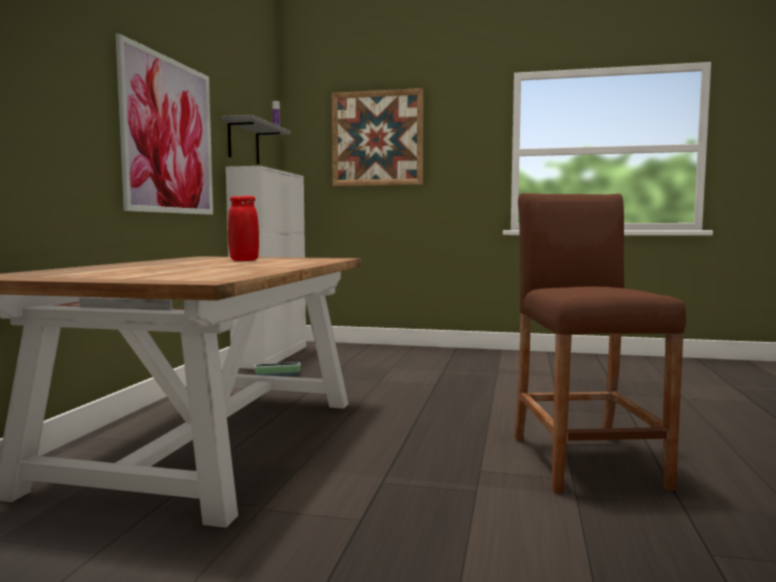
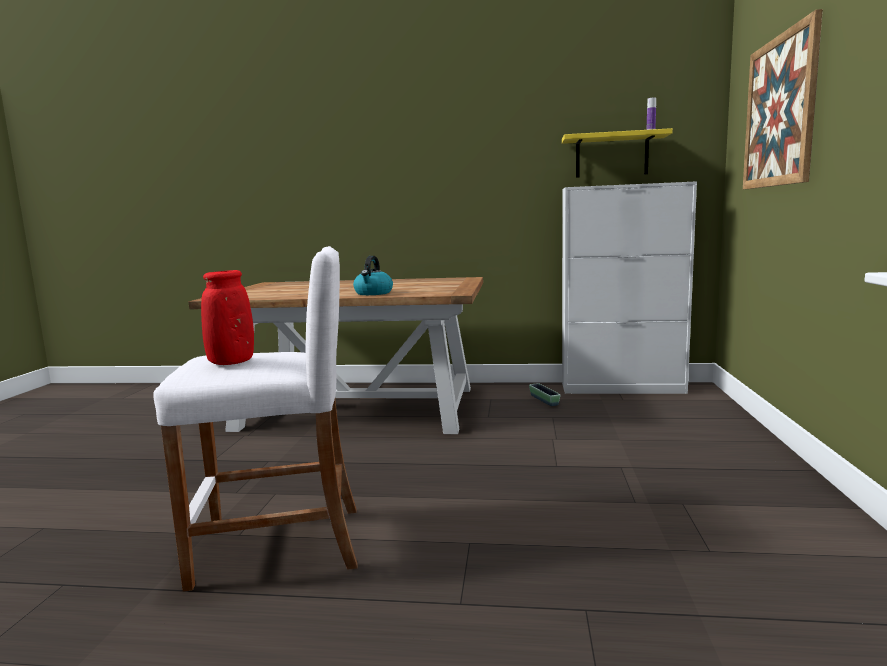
camera: 85 degrees right, 5 degrees up
picture [116,34,213,215] -> none
grey shelf [221,115,290,164] -> yellow shelf [562,128,673,178]
red vase [228,196,259,261] -> red vase moved to [201,270,254,365]
brown stool [514,193,686,493] -> white stool [153,246,358,592]
none -> kettle [353,256,393,295]

